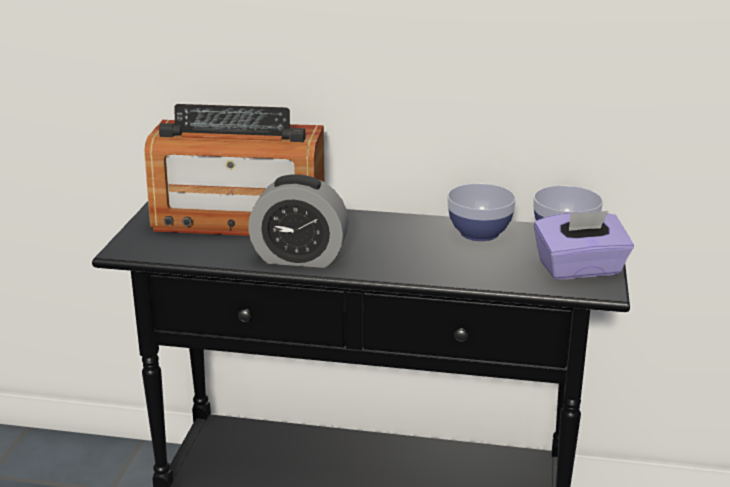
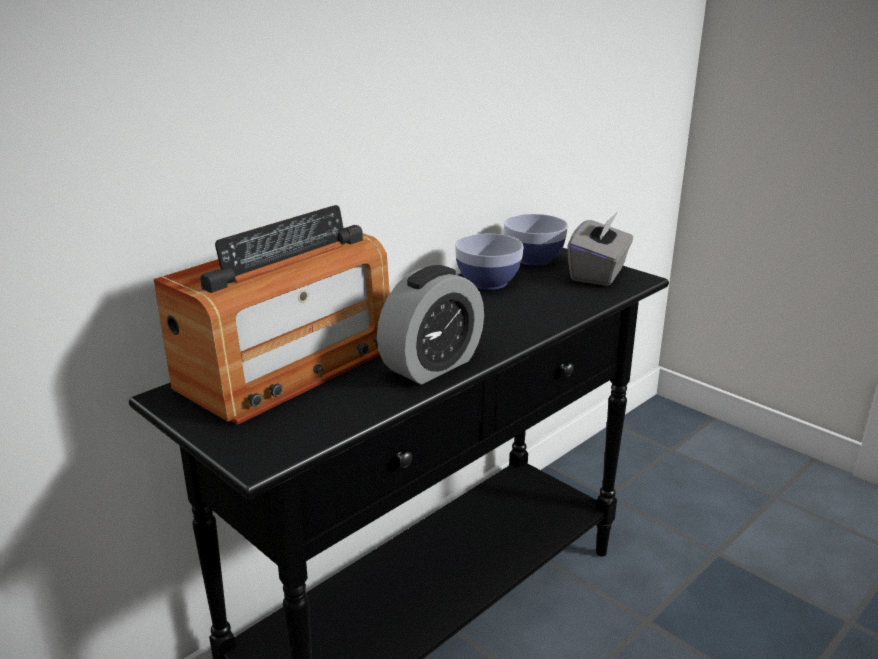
camera: 55 degrees left, 0 degrees up
purple tissue box [534,211,634,280] -> grey tissue box [567,212,633,286]

